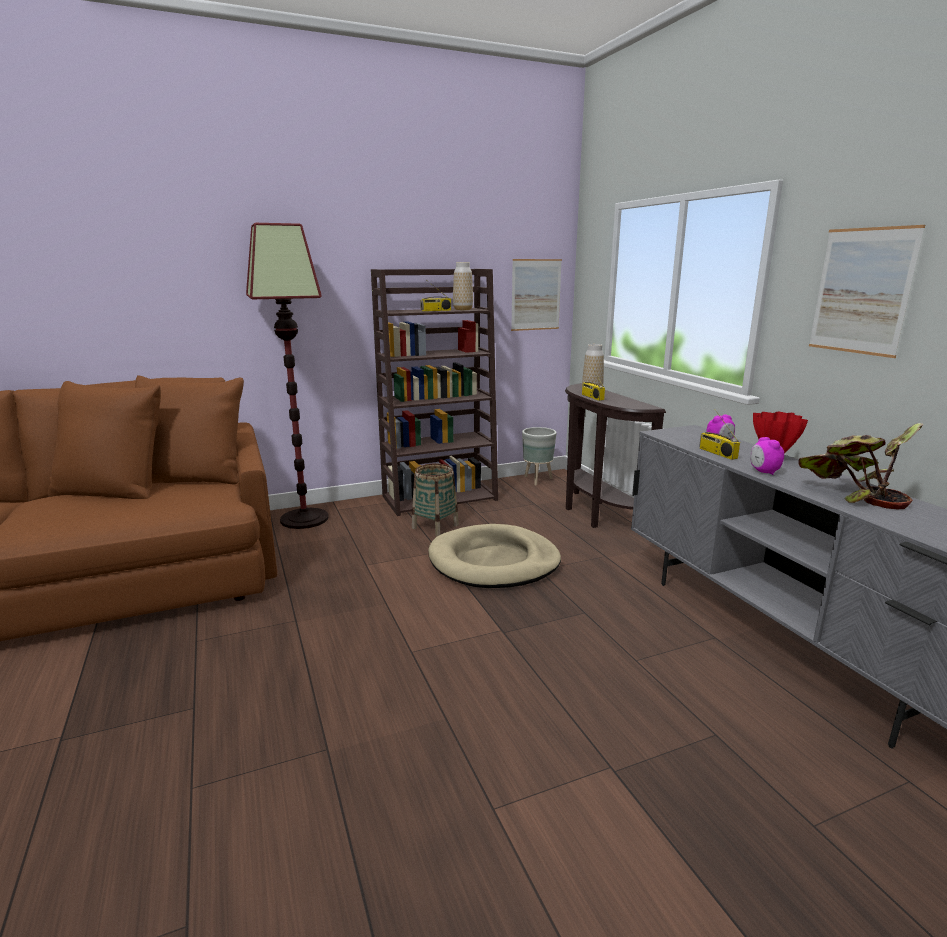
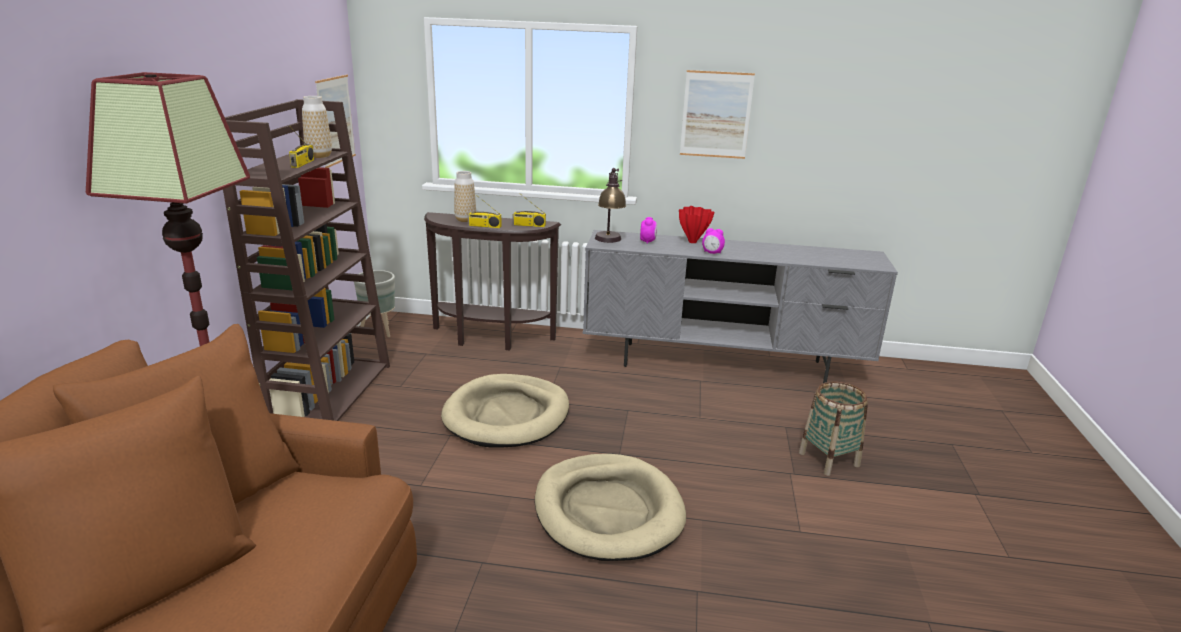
camera: 60 degrees left, 5 degrees up
basket [412,464,459,536] -> basket moved to [799,382,868,476]
radio [699,409,740,460] -> radio moved to [512,195,546,227]
potted plant [798,423,923,509] -> none
none -> beige dog bed [535,454,686,561]
none -> table lamp [595,168,626,243]

